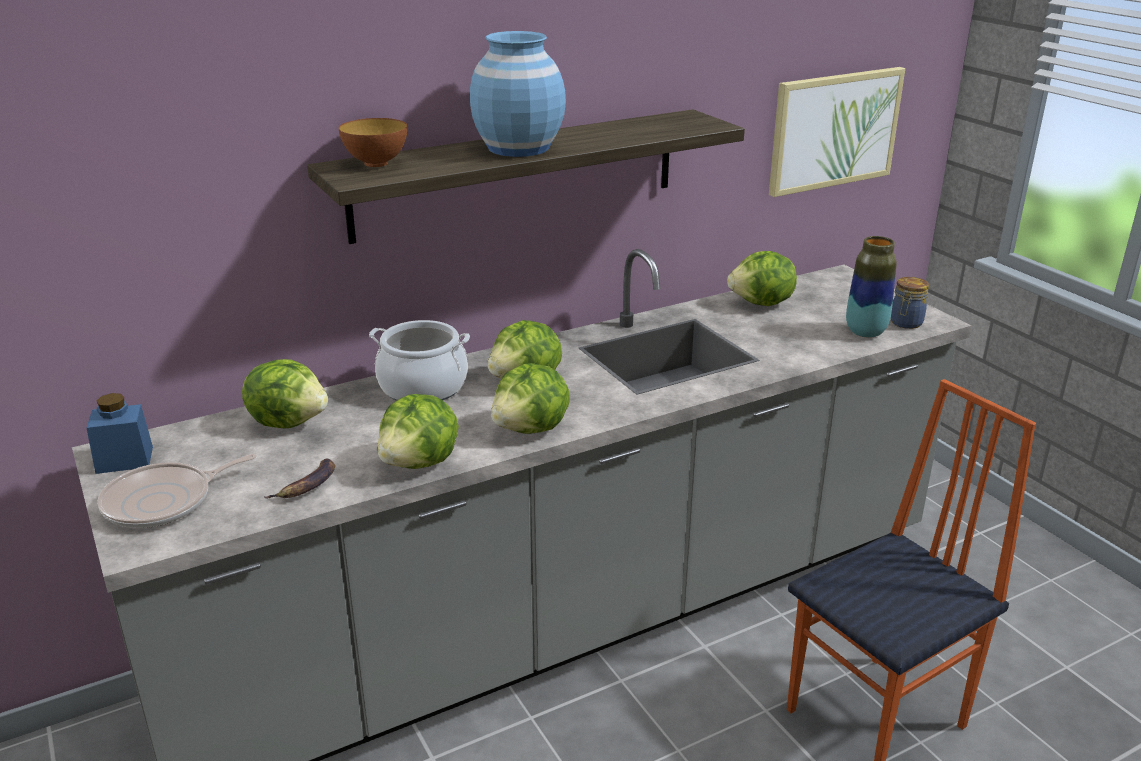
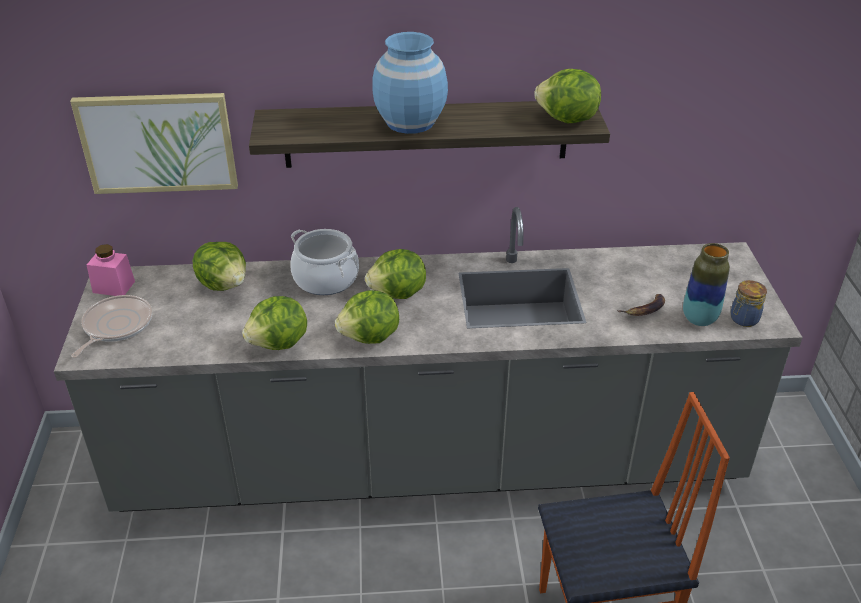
camera: 25 degrees right, 10 degrees up
blue jar [87,393,153,474] -> pink jar [87,244,135,296]
frying pan [97,454,256,528] -> frying pan turned 120 degrees clockwise [71,295,152,358]
banana [264,459,335,499] -> banana moved to [617,294,665,316]
bowl [339,118,407,167] -> none
lettuce [727,251,797,306] -> lettuce moved to [534,69,601,123]
picture [769,67,905,197] -> picture moved to [70,93,238,194]

